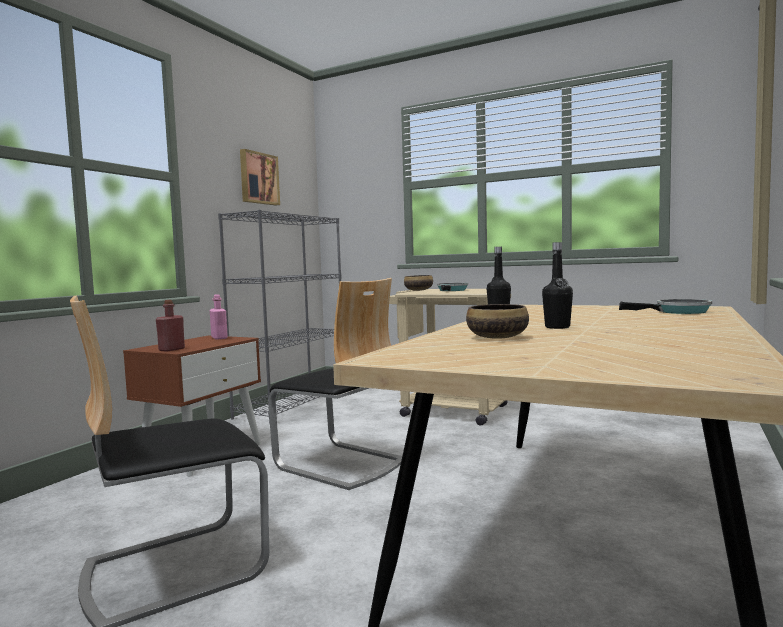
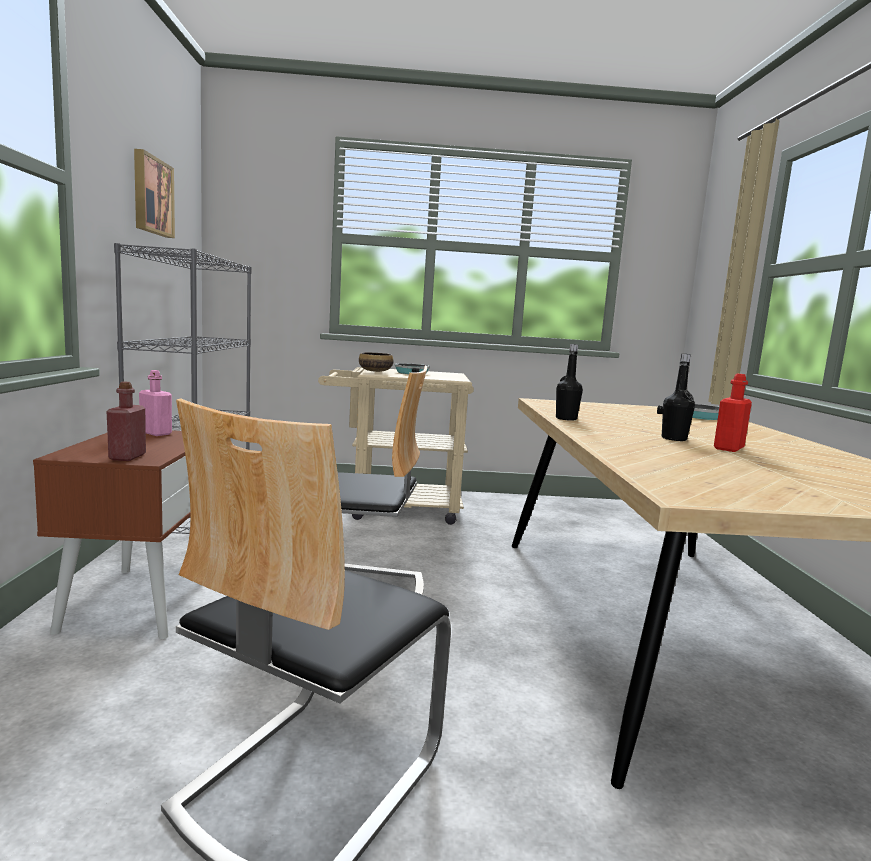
camera: 30 degrees left, 5 degrees up
bowl [466,304,529,339] -> none
none -> red bottle [714,374,752,452]

